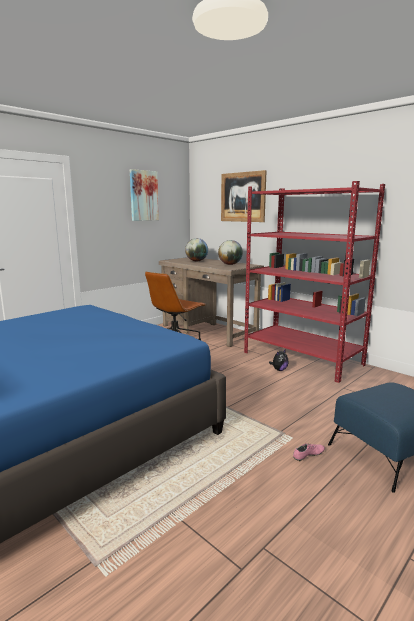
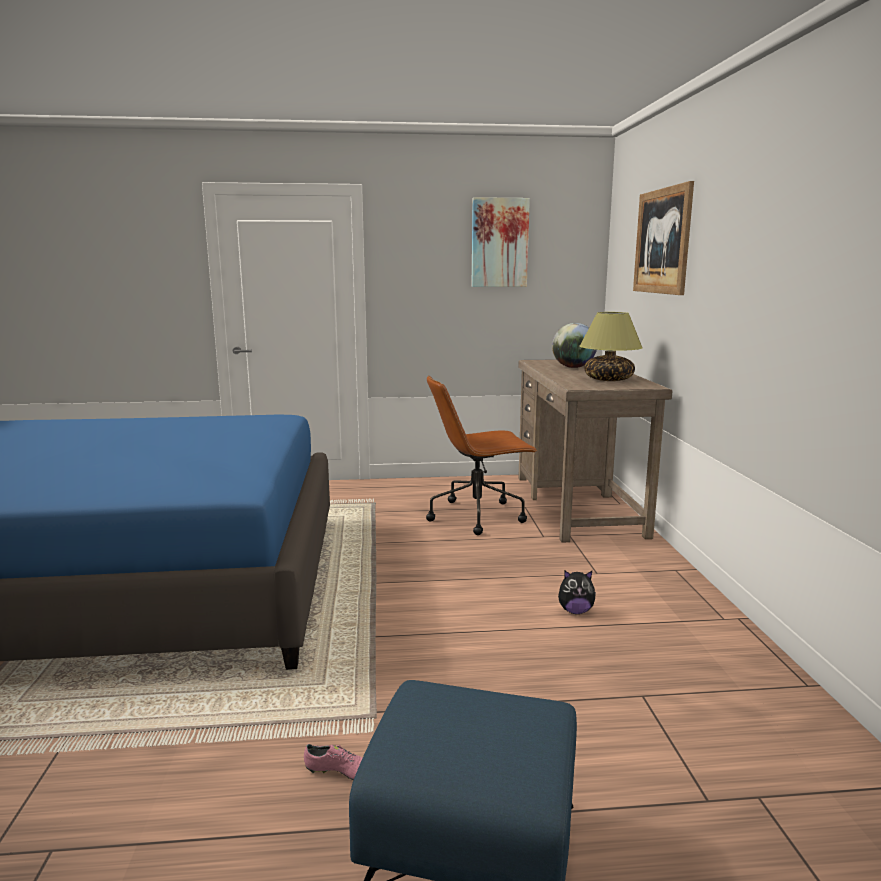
camera: 40 degrees right, 0 degrees up
globe [218,240,243,265] -> table lamp [580,312,643,381]
red bookcase [244,181,385,383] -> none

